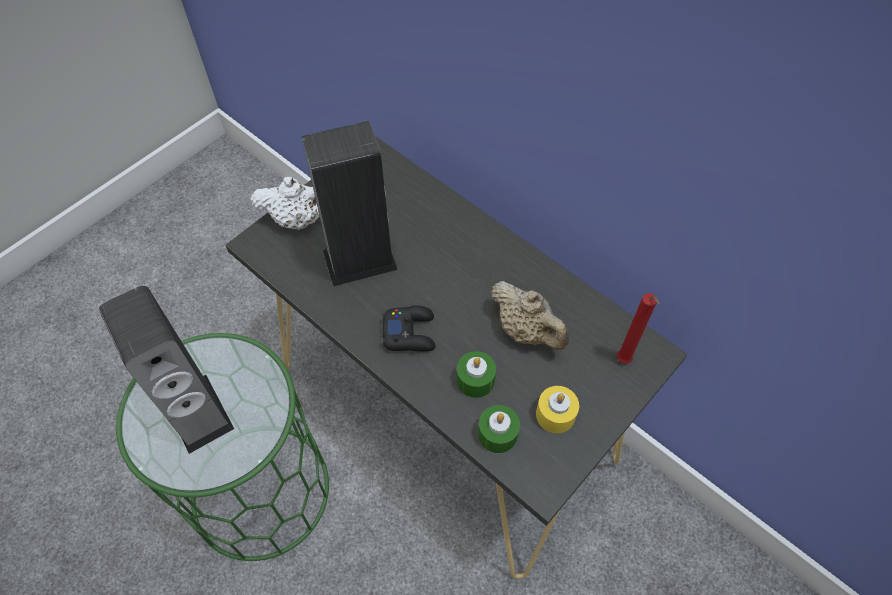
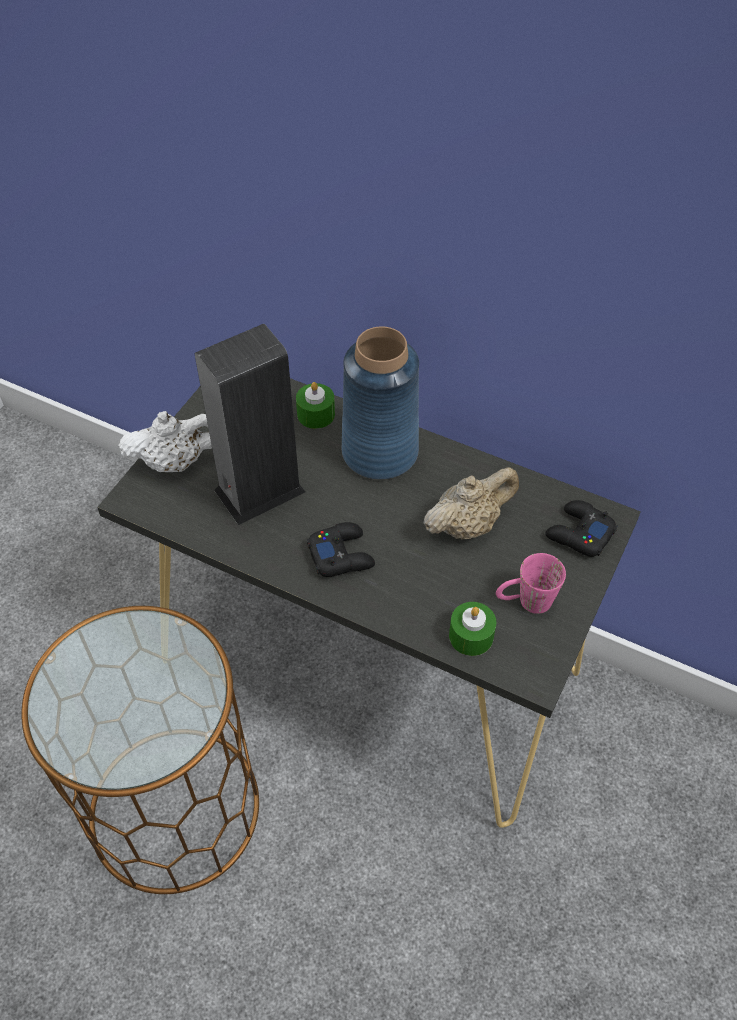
camera: 15 degrees left, 5 degrees down
speaker [99,286,234,454] -> none
green side table [116,333,329,561] -> brown side table [21,606,259,894]
green candle [457,351,496,398] -> green candle moved to [296,382,335,429]
beige teapot [491,281,569,350] -> beige teapot turned 60 degrees counterclockwise [423,467,519,539]
yellow candle [536,386,579,433] -> pink mug [496,553,566,614]
red candle [617,293,660,364] -> black game controller [545,500,618,557]
none -> blue vase [342,326,419,480]

